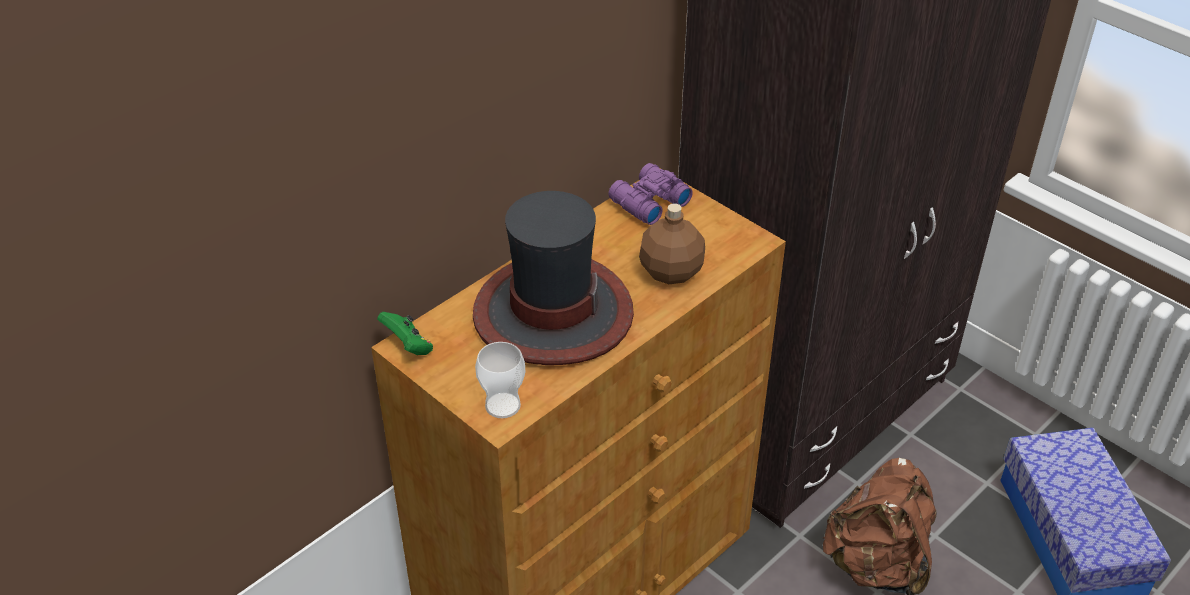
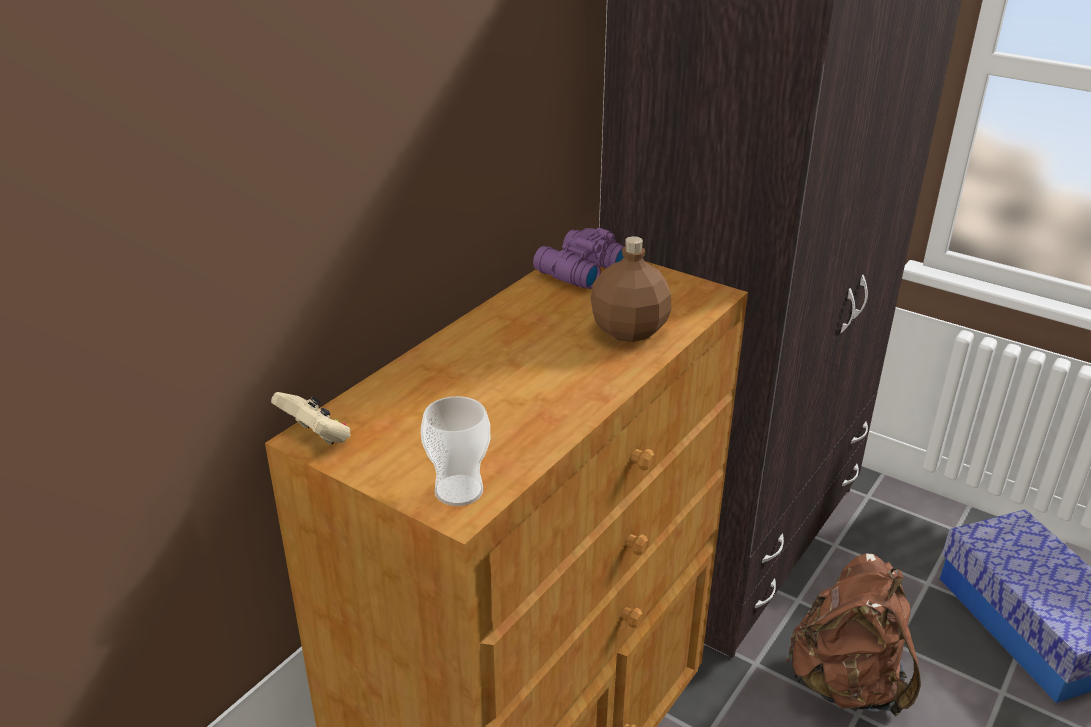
camera: 10 degrees left, 10 degrees down
green game controller [377,312,433,355] -> beige game controller [271,392,351,445]
hat [473,191,634,365] -> none

